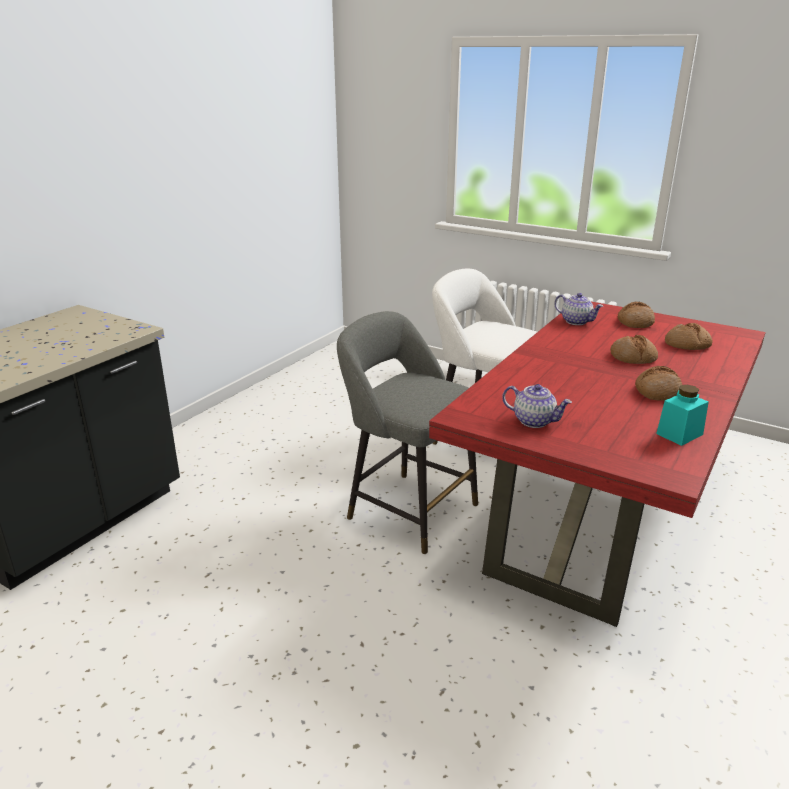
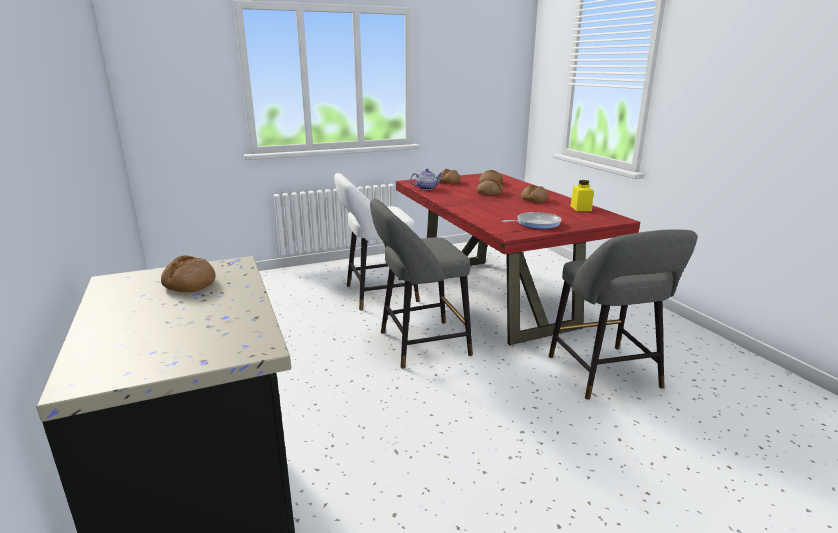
camera: 55 degrees left, 5 degrees down
teapot [502,384,572,428] -> frying pan [502,212,561,229]
turquoise jar [656,385,709,446] -> yellow jar [570,180,594,211]
none -> bread [161,255,216,292]
none -> grey stool [549,229,697,400]

